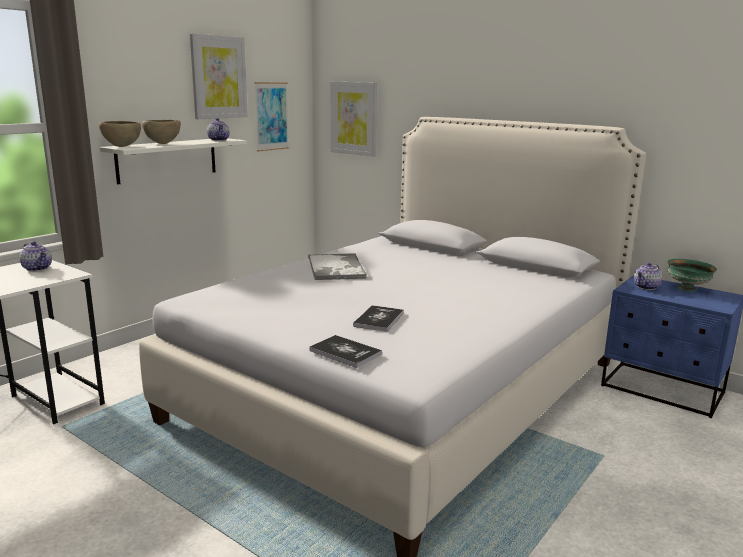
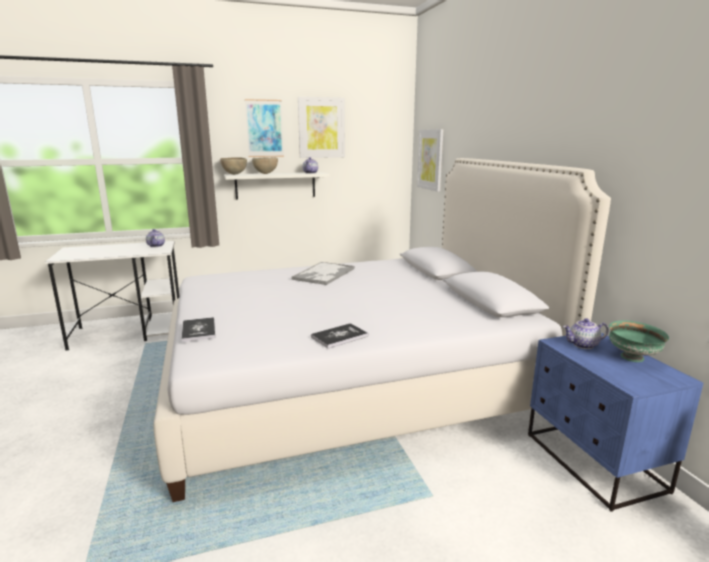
camera: 35 degrees right, 0 degrees up
picture [254,82,289,151] -> picture moved to [245,99,284,157]
book [353,305,404,332] -> book moved to [311,323,368,349]

